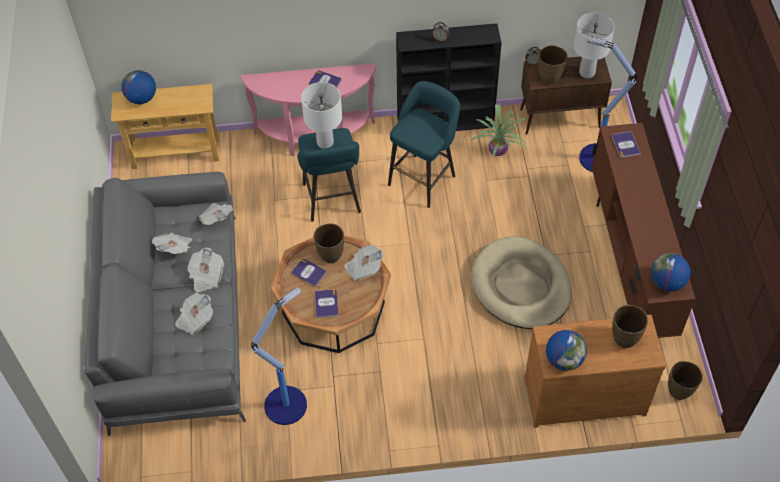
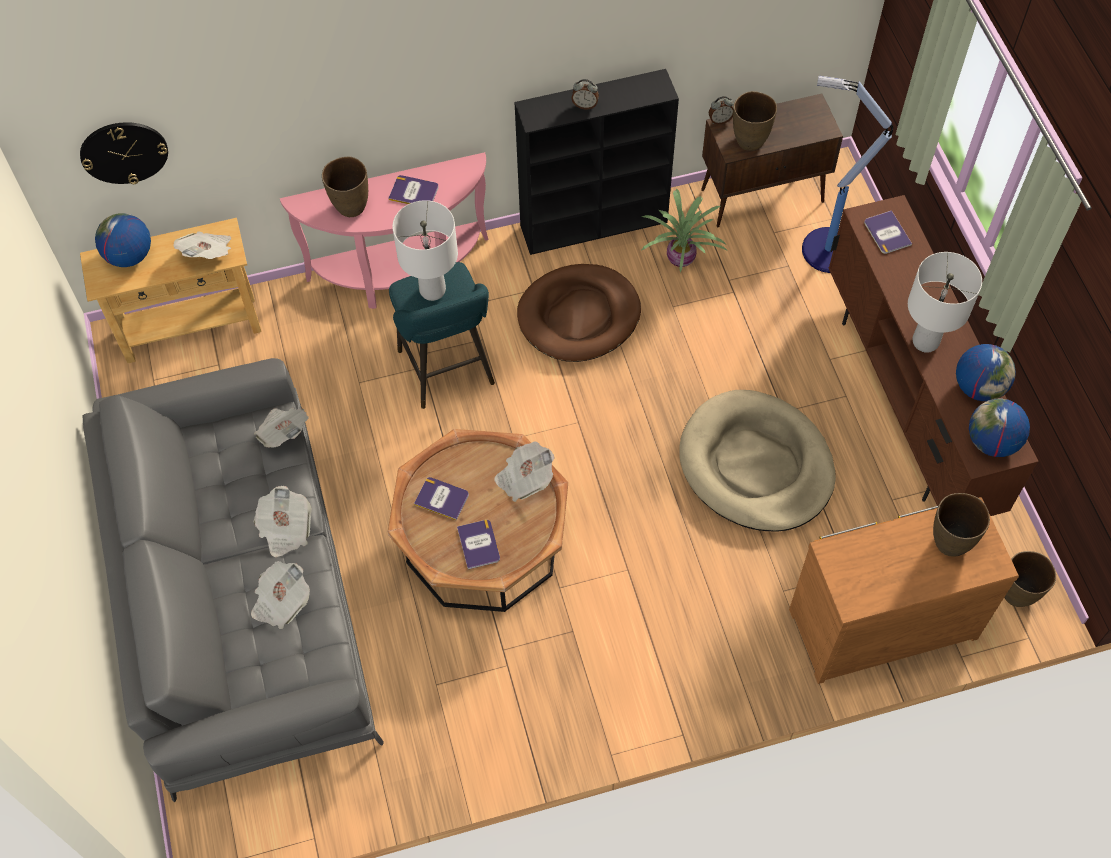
camera: 10 degrees left, 5 degrees up
newspaper [152,233,192,254] -> newspaper moved to [173,231,231,259]
floor lamp [251,287,307,425] -> none
brown vase [314,223,344,263] -> brown vase moved to [322,157,368,217]
turquoise stool [388,81,460,208] -> brown dog bed [517,264,641,362]
globe [546,330,587,371] -> globe moved to [956,344,1016,401]
white table lamp [574,13,615,78] -> white table lamp moved to [908,252,982,353]
none -> wall clock [80,122,168,184]

